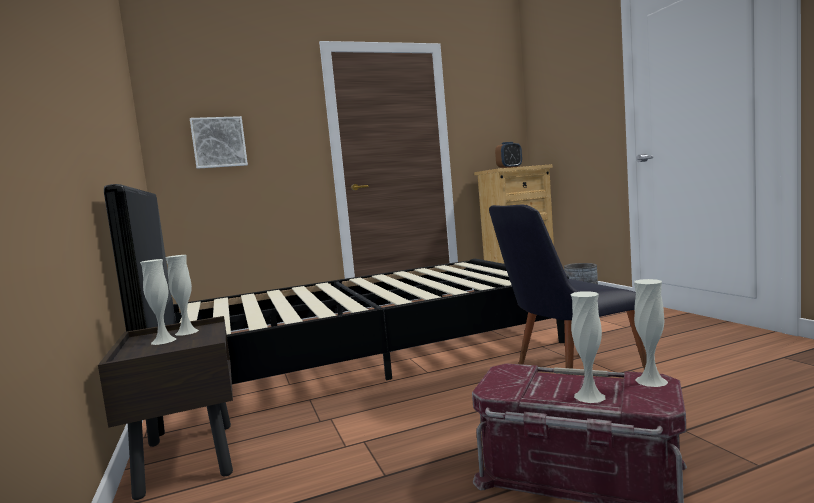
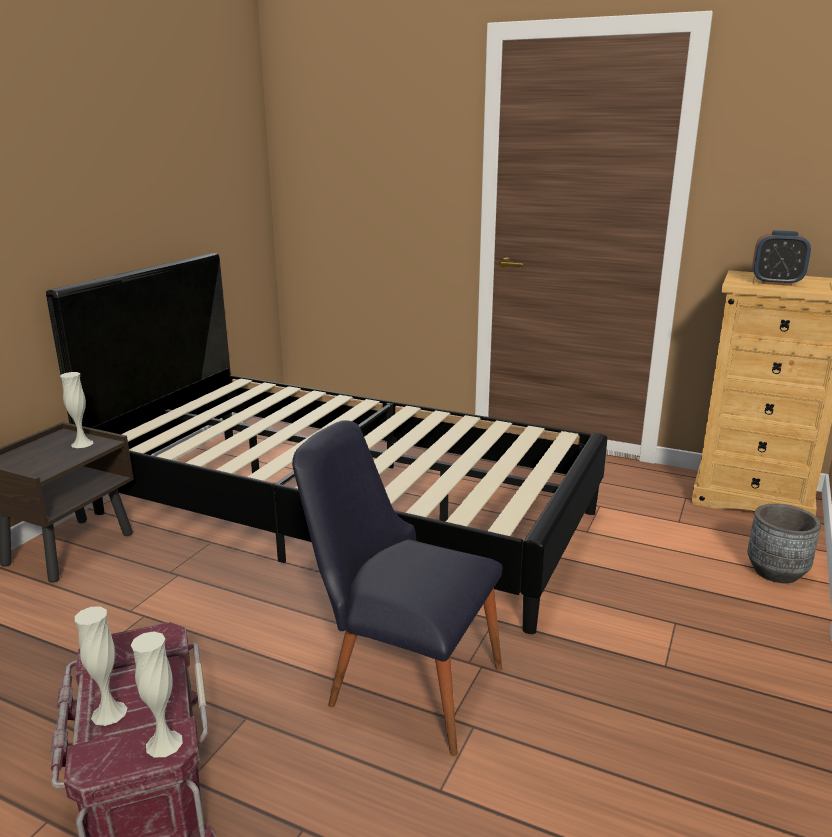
camera: 45 degrees right, 15 degrees up
white vase [140,259,176,345] -> none
picture [190,116,248,169] -> none

